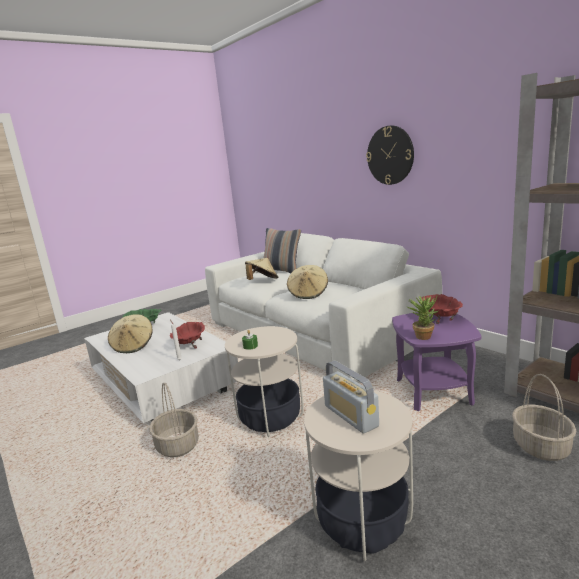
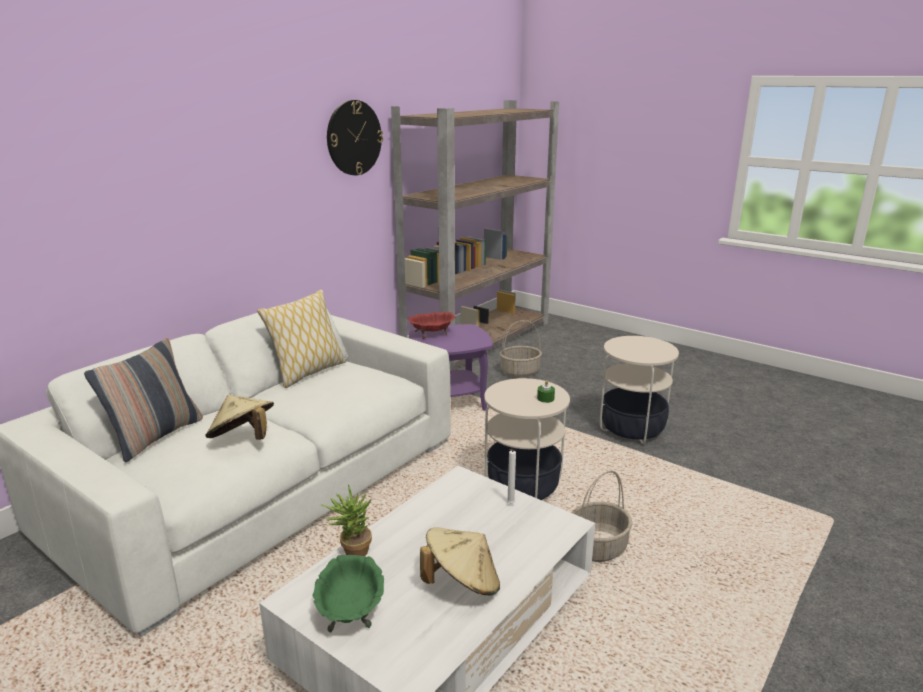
camera: 105 degrees left, 5 degrees up
red bowl [170,322,205,349] -> none
beige hat [287,265,328,299] -> none
radio [323,360,379,434] -> none
wall clock [366,125,414,185] -> wall clock moved to [327,100,383,175]
potted plant [407,294,438,340] -> potted plant moved to [321,485,372,556]
none -> pillow [257,289,346,388]

